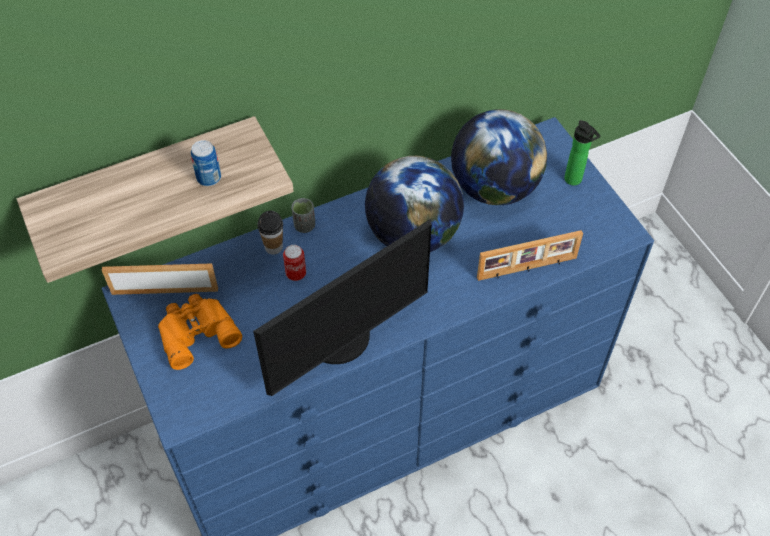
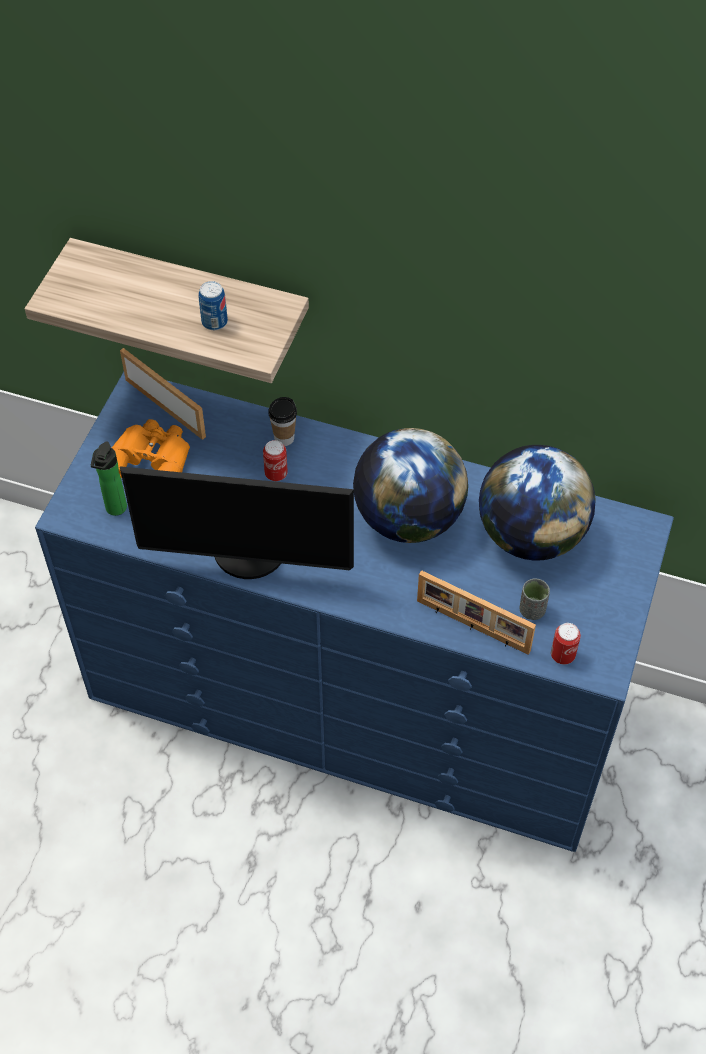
camera: 45 degrees right, 0 degrees up
grey cup [291,198,315,233] -> grey cup moved to [520,578,550,620]
bottle [564,120,600,185] -> bottle moved to [91,441,127,516]
none -> can [551,623,581,665]

